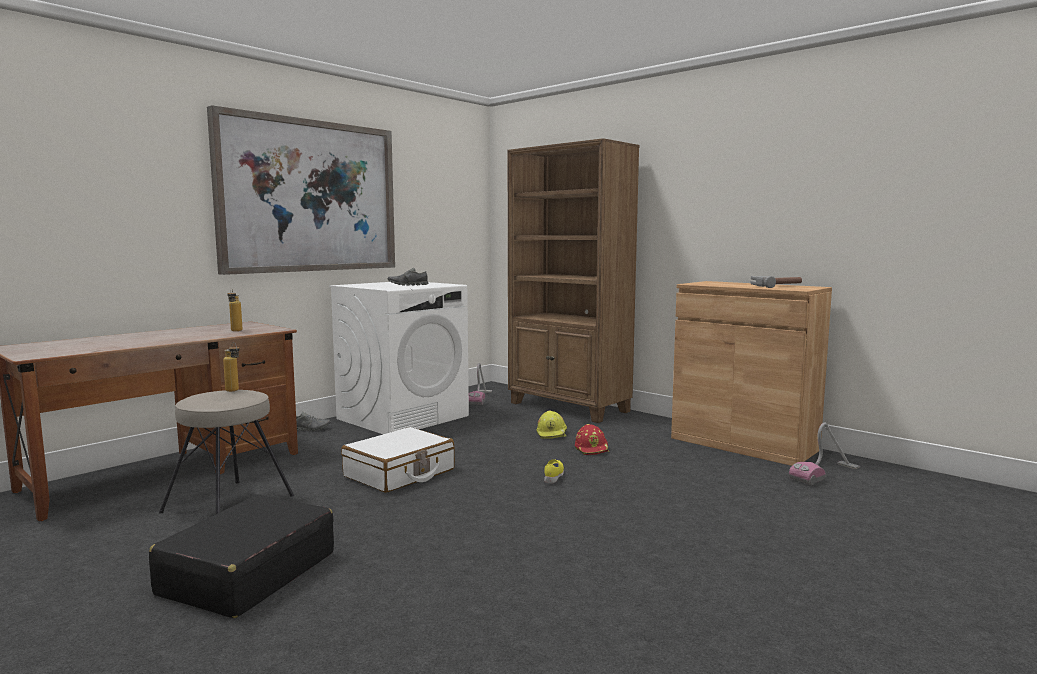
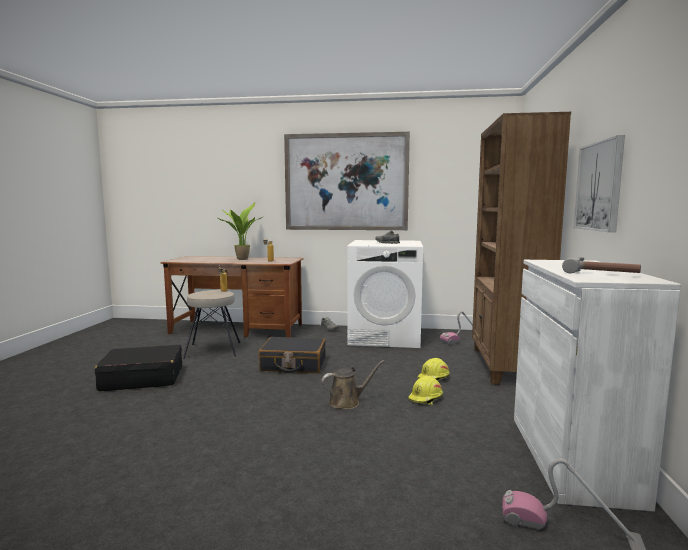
camera: 55 degrees right, 0 degrees up
white suitcase [341,427,455,493] -> black suitcase [259,337,326,373]
yellow shoe [544,459,564,484] -> brown watering can [321,360,384,409]
red hard hat [575,424,610,455] -> yellow hard hat [408,376,443,405]
brown cabinet [671,281,832,466] -> white cabinet [514,260,681,512]
none -> potted plant [217,202,265,260]
none -> picture [574,135,625,232]

